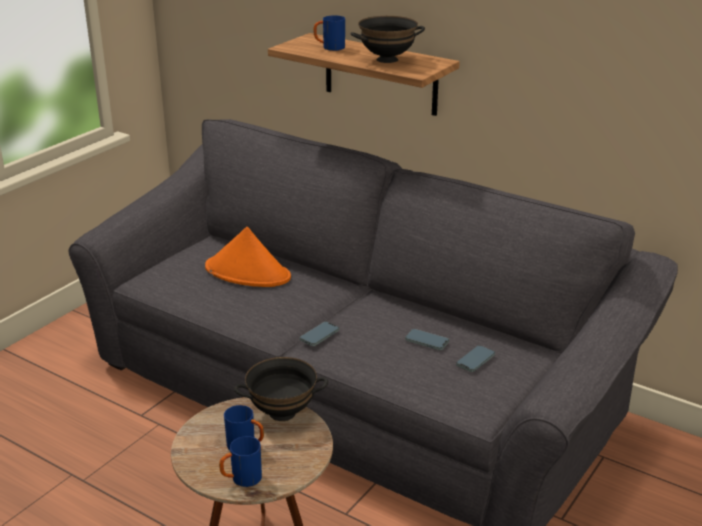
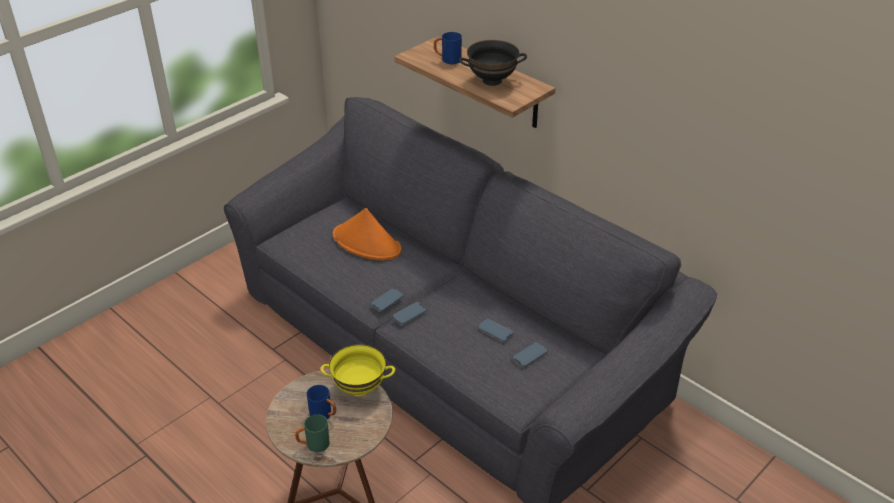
camera: 10 degrees right, 10 degrees up
blue mug [219,436,262,487] -> green mug [295,414,330,452]
black bowl [234,357,328,421] -> yellow bowl [321,344,395,396]
none -> phone [370,288,403,312]

